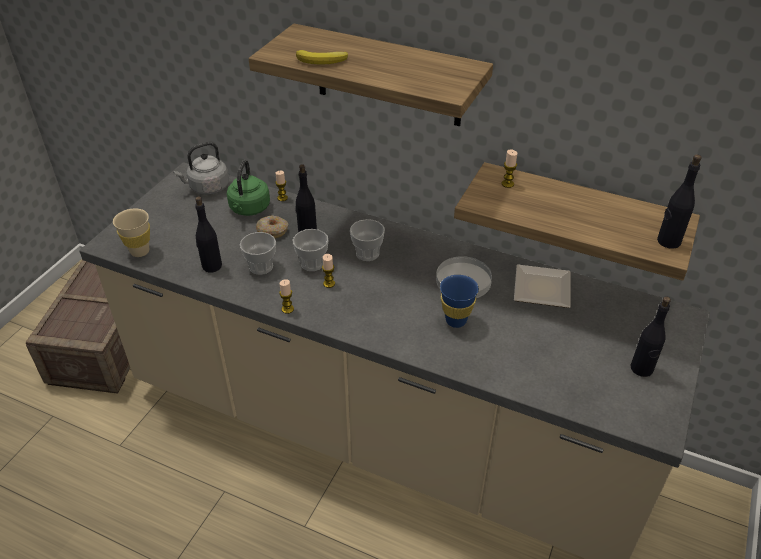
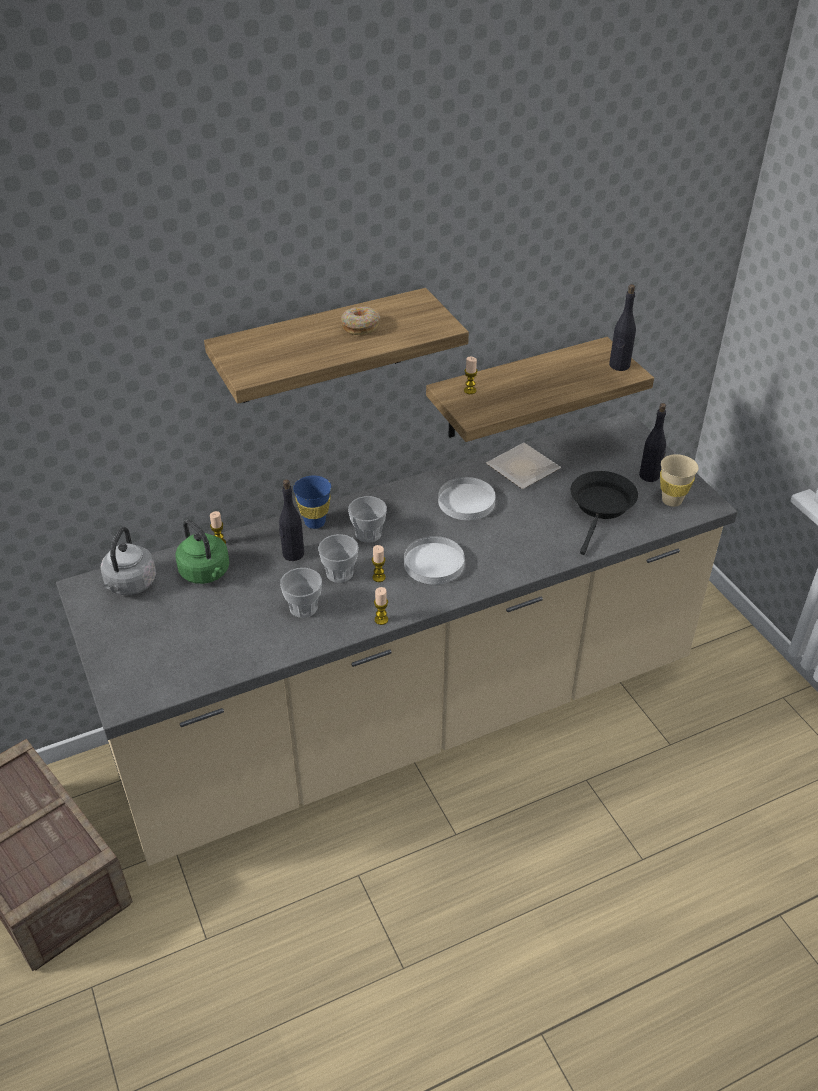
camera: 50 degrees left, 0 degrees up
beige cup [113,208,150,257] -> beige cup moved to [660,454,698,507]
black bottle [195,197,222,273] -> none
donut [256,215,288,239] -> donut moved to [341,307,380,335]
banana [296,50,348,65] -> none
blue cup [440,275,479,328] -> blue cup moved to [293,476,331,529]
none -> white plate [404,536,465,585]
none -> black frying pan [571,471,638,555]

